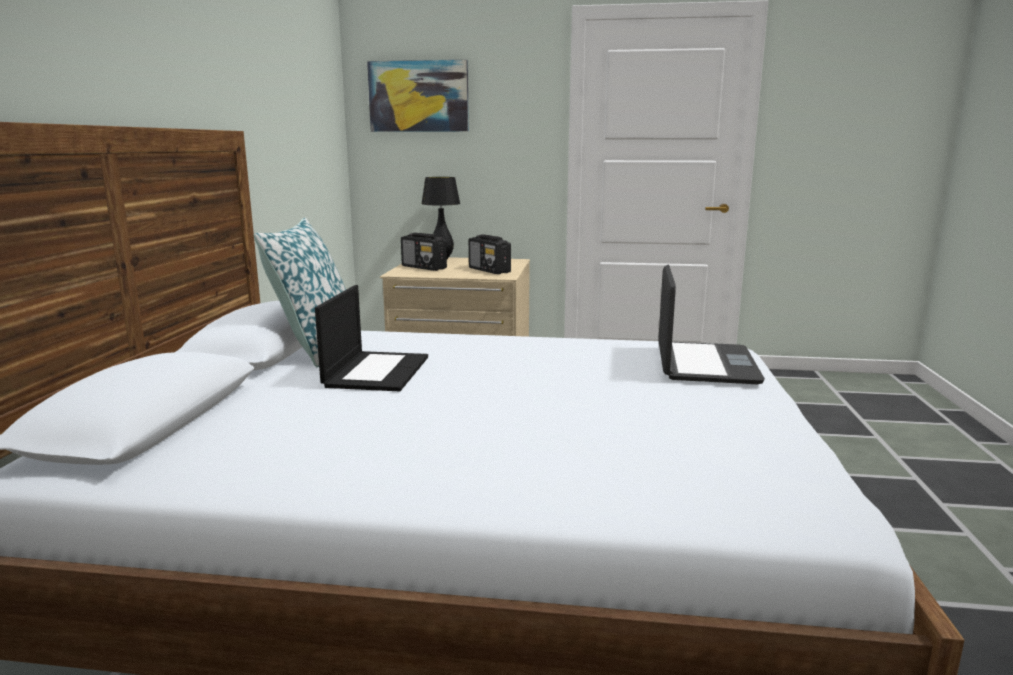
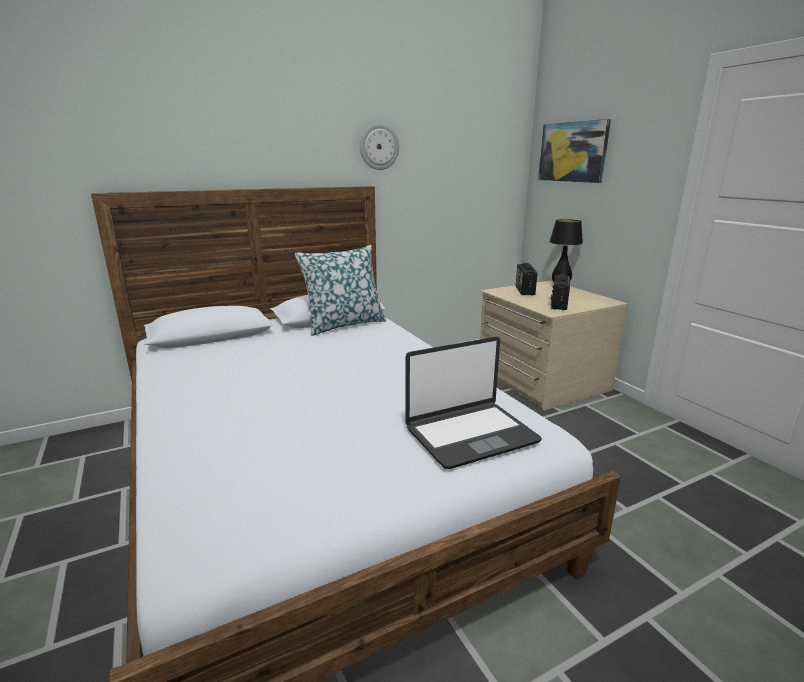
camera: 55 degrees right, 5 degrees up
laptop [315,285,428,391] -> none
none -> wall clock [360,123,399,170]

